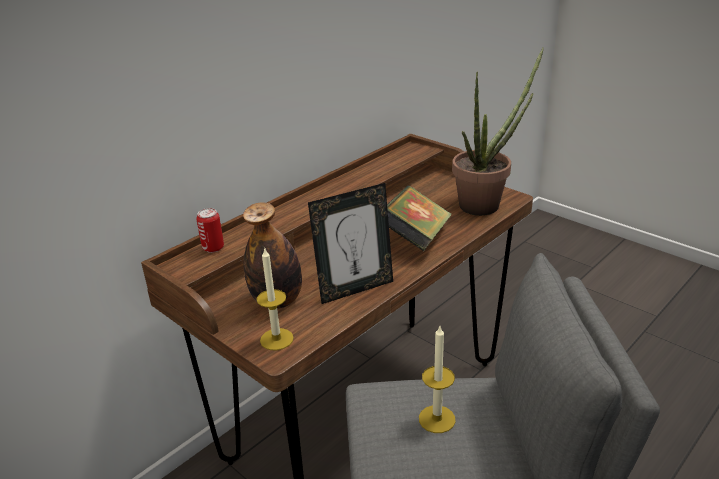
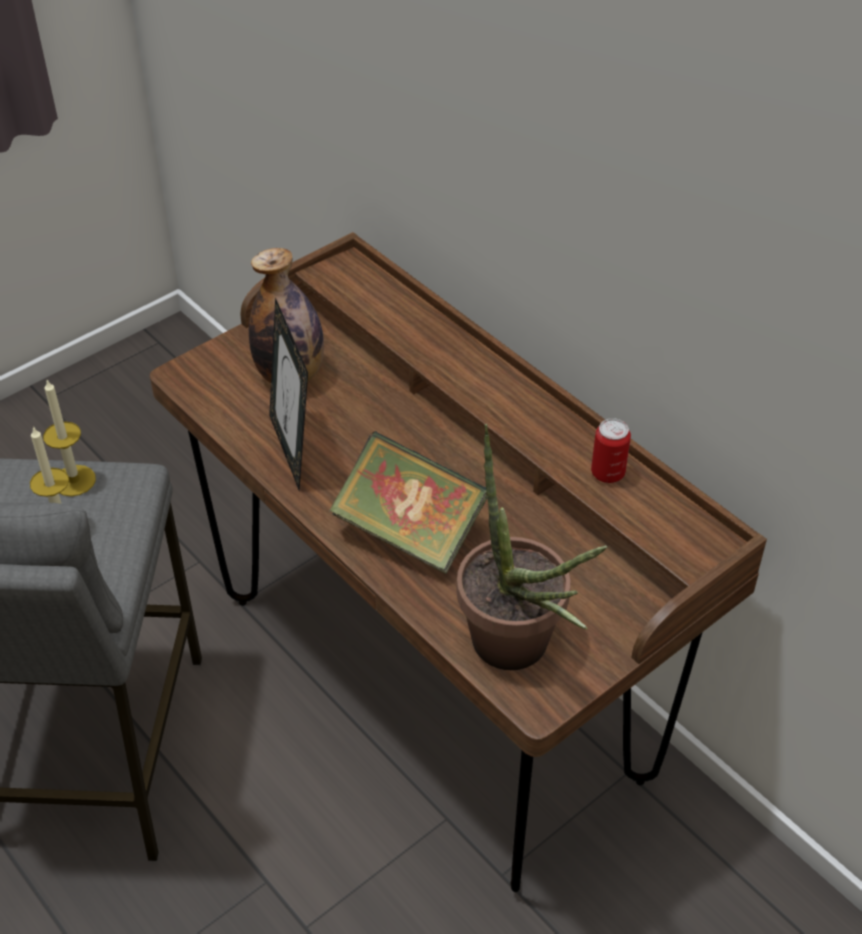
camera: 95 degrees right, 15 degrees up
can [196,208,224,253] -> can moved to [591,418,631,483]
candle [256,249,294,350] -> candle moved to [43,380,96,496]

